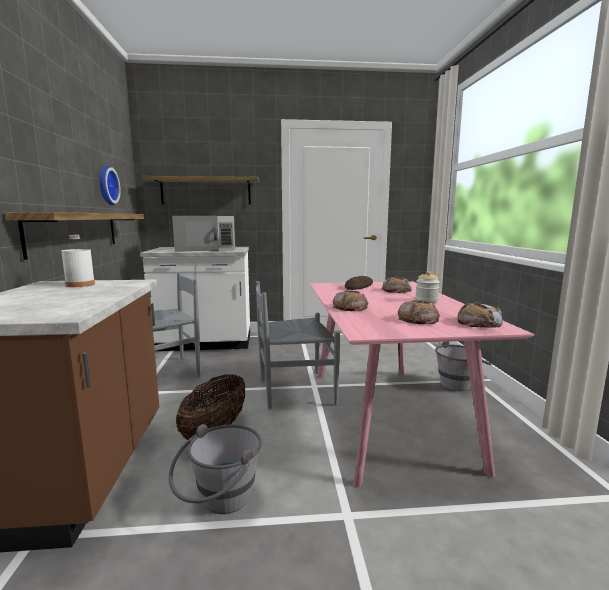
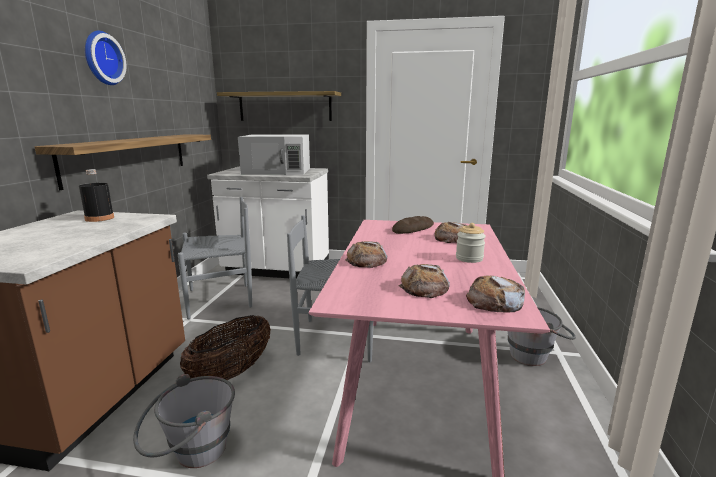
camera: 15 degrees right, 5 degrees up
white bottle [61,235,95,287] -> black bottle [79,169,114,222]
wall clock [99,165,121,205] -> wall clock moved to [85,31,126,85]

